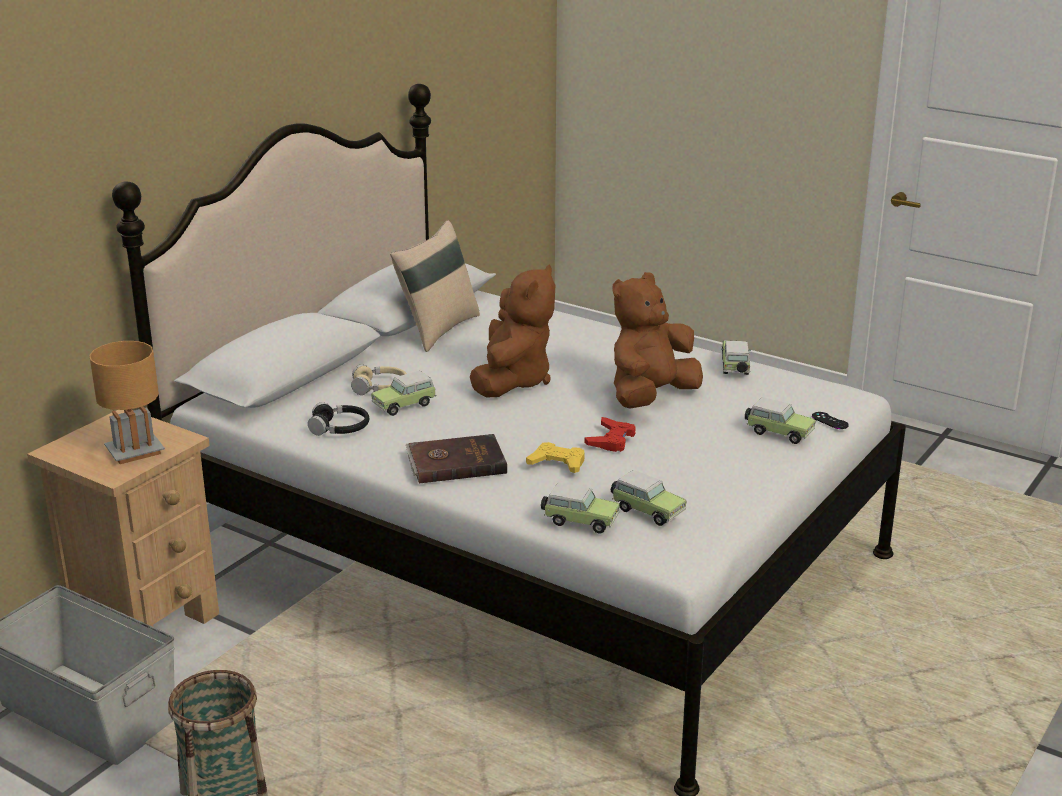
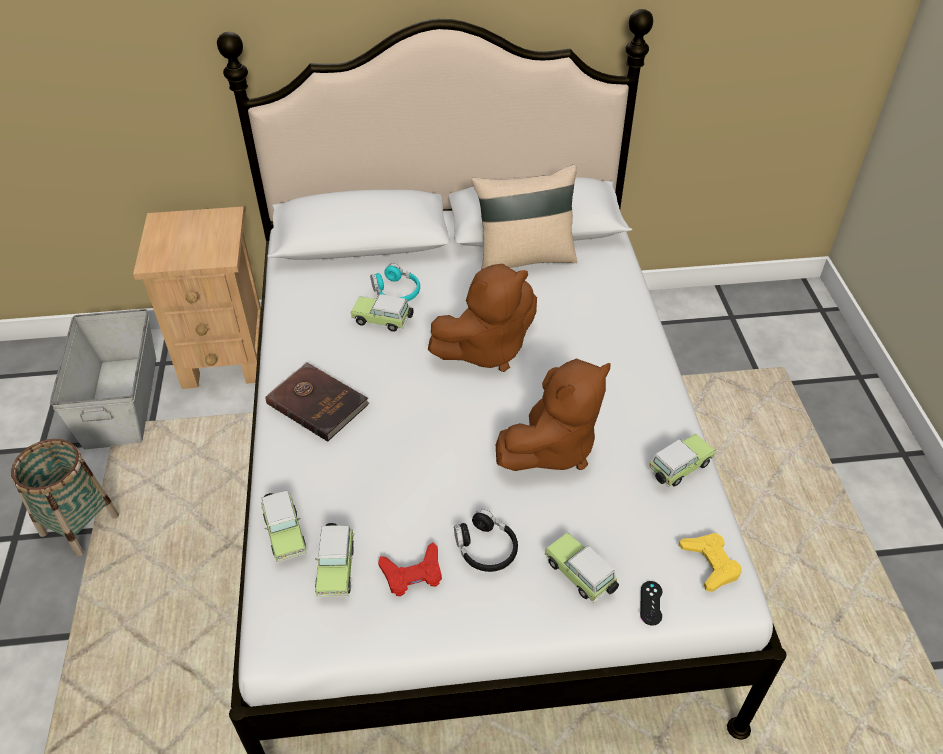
camera: 50 degrees right, 20 degrees up
brown table lamp [89,341,165,464] -> none
black headphones [308,402,369,436] -> black headphones moved to [454,509,518,572]
beige headphones [351,364,407,395] -> turquoise headphones [371,263,420,302]
yellow game controller [526,442,584,473] -> yellow game controller moved to [679,533,742,592]
red game controller [585,417,636,452] -> red game controller moved to [378,542,442,596]
brown plush toy [612,272,703,409] -> brown plush toy turned 135 degrees clockwise [496,358,611,471]
toy car [745,397,816,444] -> toy car turned 150 degrees clockwise [545,532,619,603]

